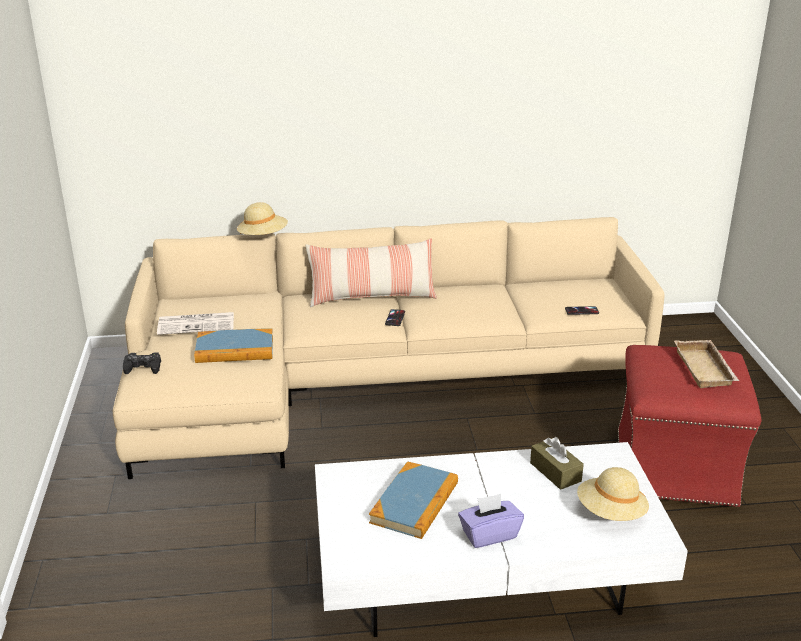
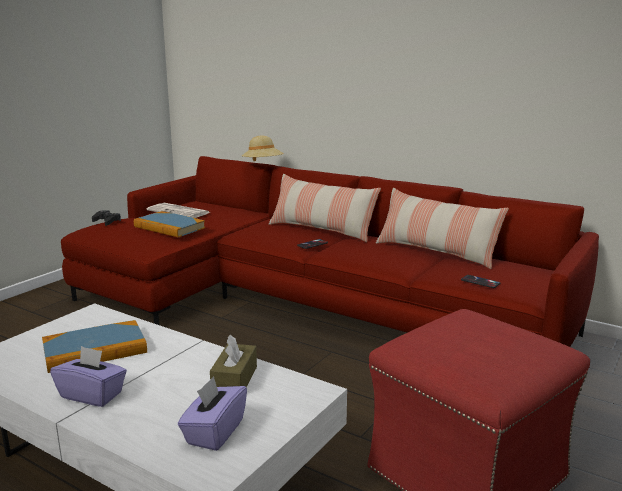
camera: 40 degrees right, 10 degrees down
beige sofa [113,217,665,479] -> red sofa [61,156,599,347]
beige hat [577,467,649,521] -> purple tissue box [178,376,247,451]
beige tray [674,340,739,388] -> none
none -> pillow [376,188,509,269]

